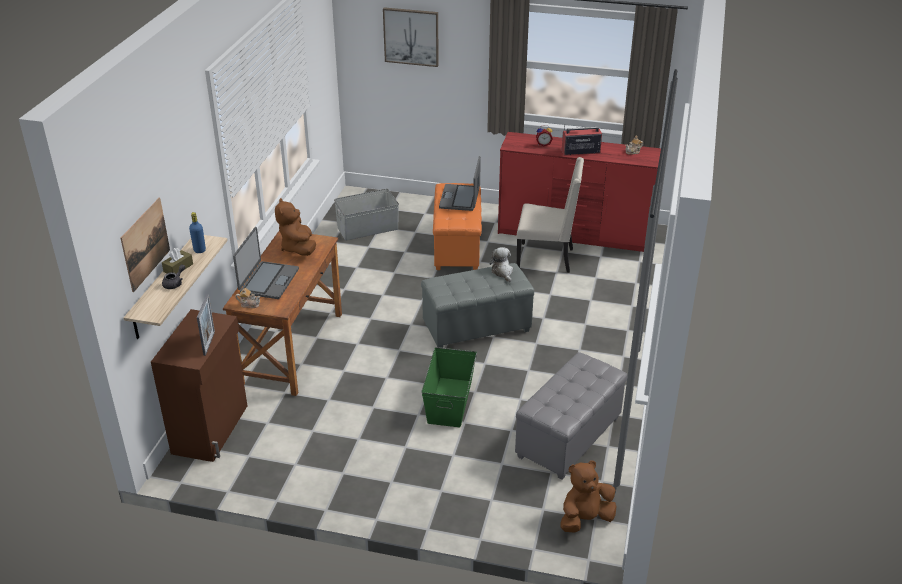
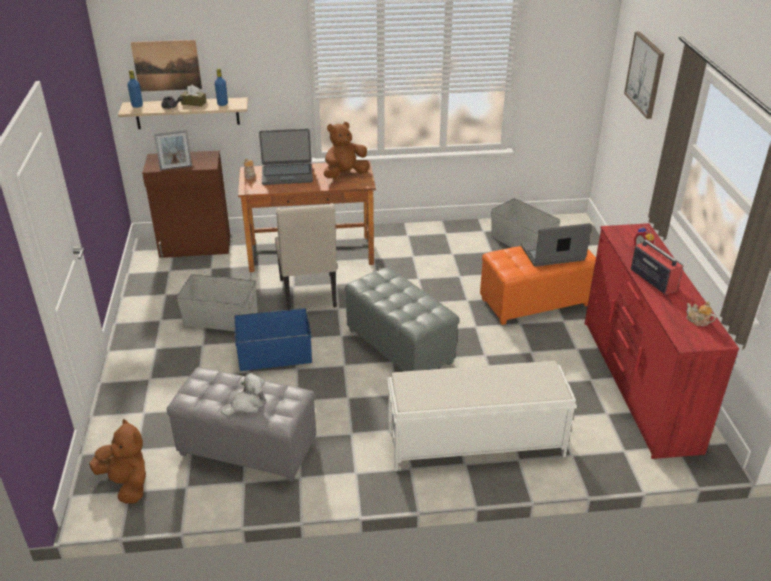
camera: 70 degrees right, 0 degrees up
green storage box [421,347,477,427] -> blue storage box [234,308,312,371]
plush toy [489,247,513,282] -> plush toy moved to [221,373,265,416]
beige chair [516,157,584,273] -> beige chair moved to [275,203,337,310]
none -> blue bottle [127,70,143,108]
none -> grey storage box [176,274,258,331]
none -> white bench [387,361,577,471]

